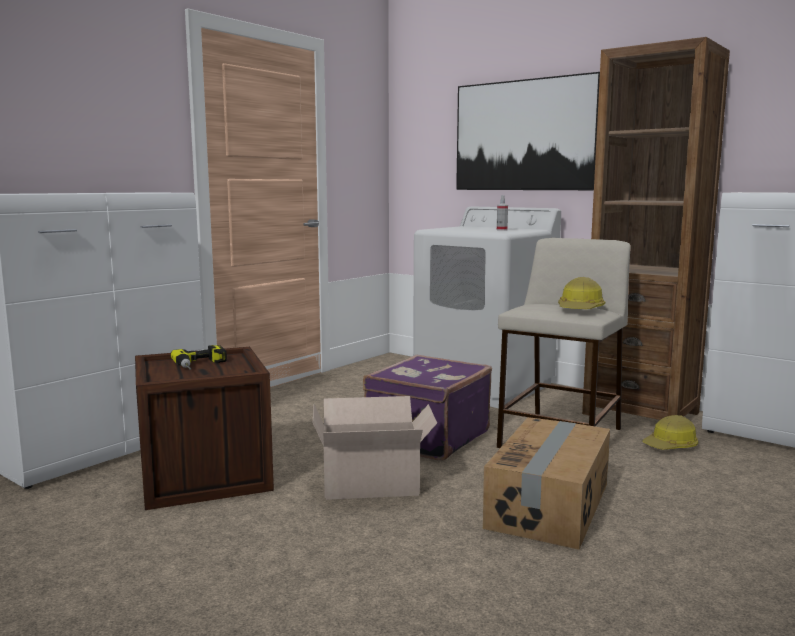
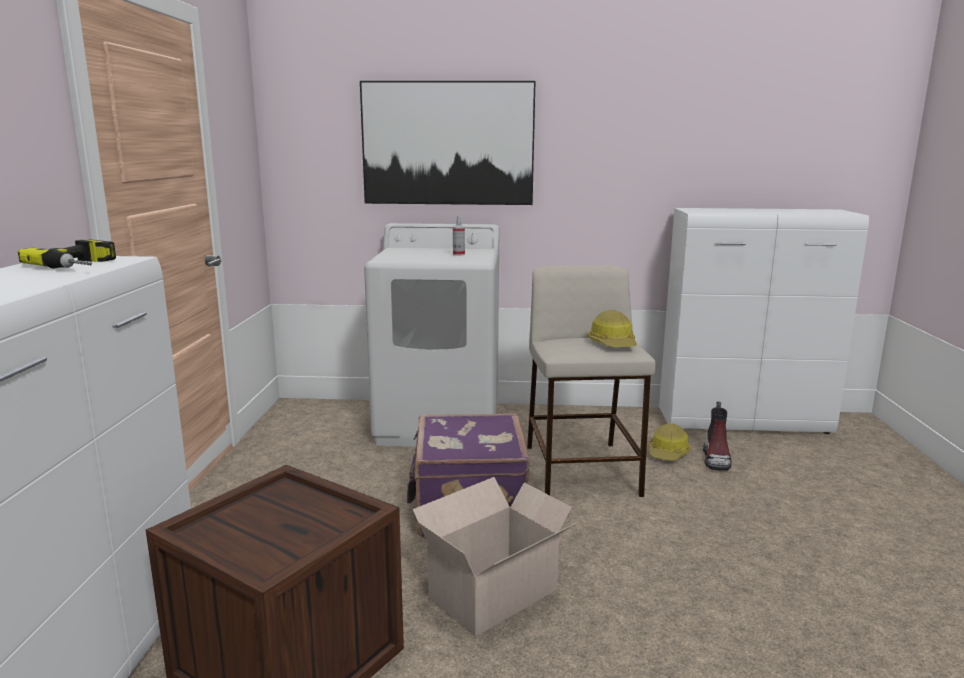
camera: 35 degrees left, 5 degrees up
power drill [171,345,227,370] -> power drill moved to [18,239,116,268]
cardboard box [483,417,610,550] -> none
brown bookcase [582,37,730,420] -> none
none -> boot [703,401,732,471]

